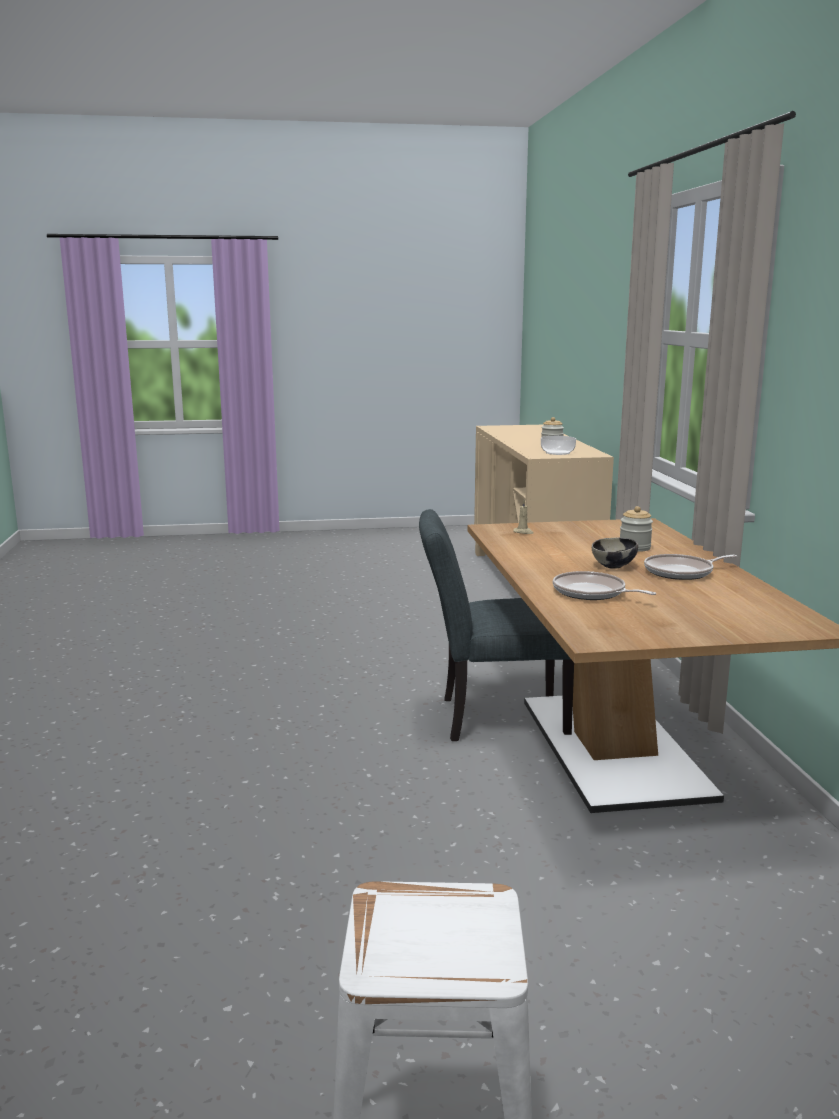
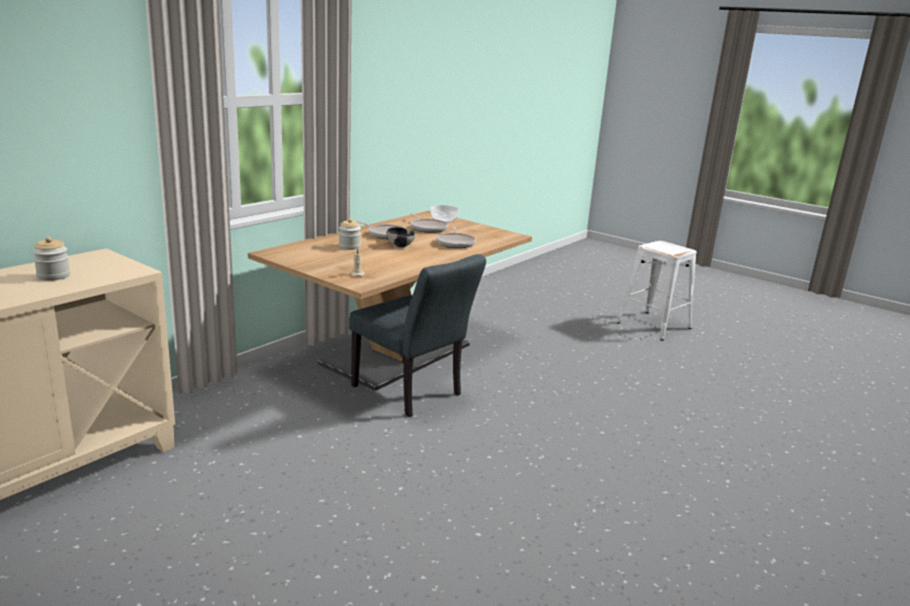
camera: 135 degrees left, 5 degrees up
bowl [541,436,576,455] -> bowl moved to [431,205,459,223]
none -> frying pan [410,213,448,233]

